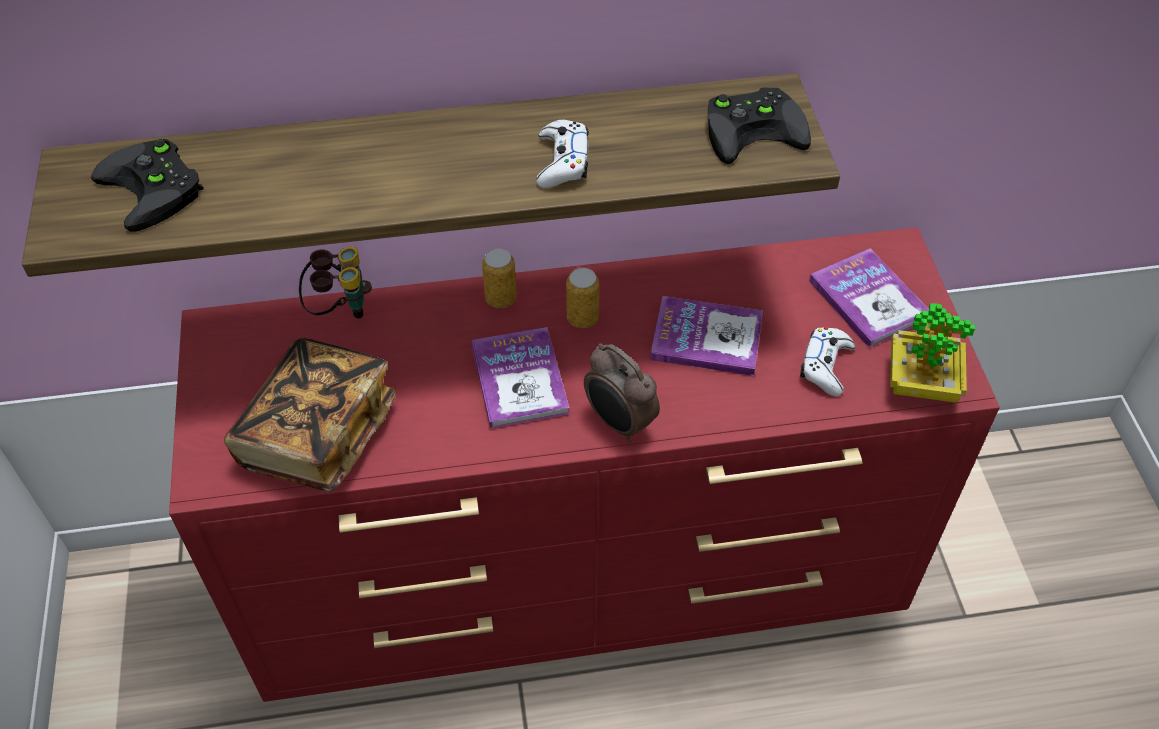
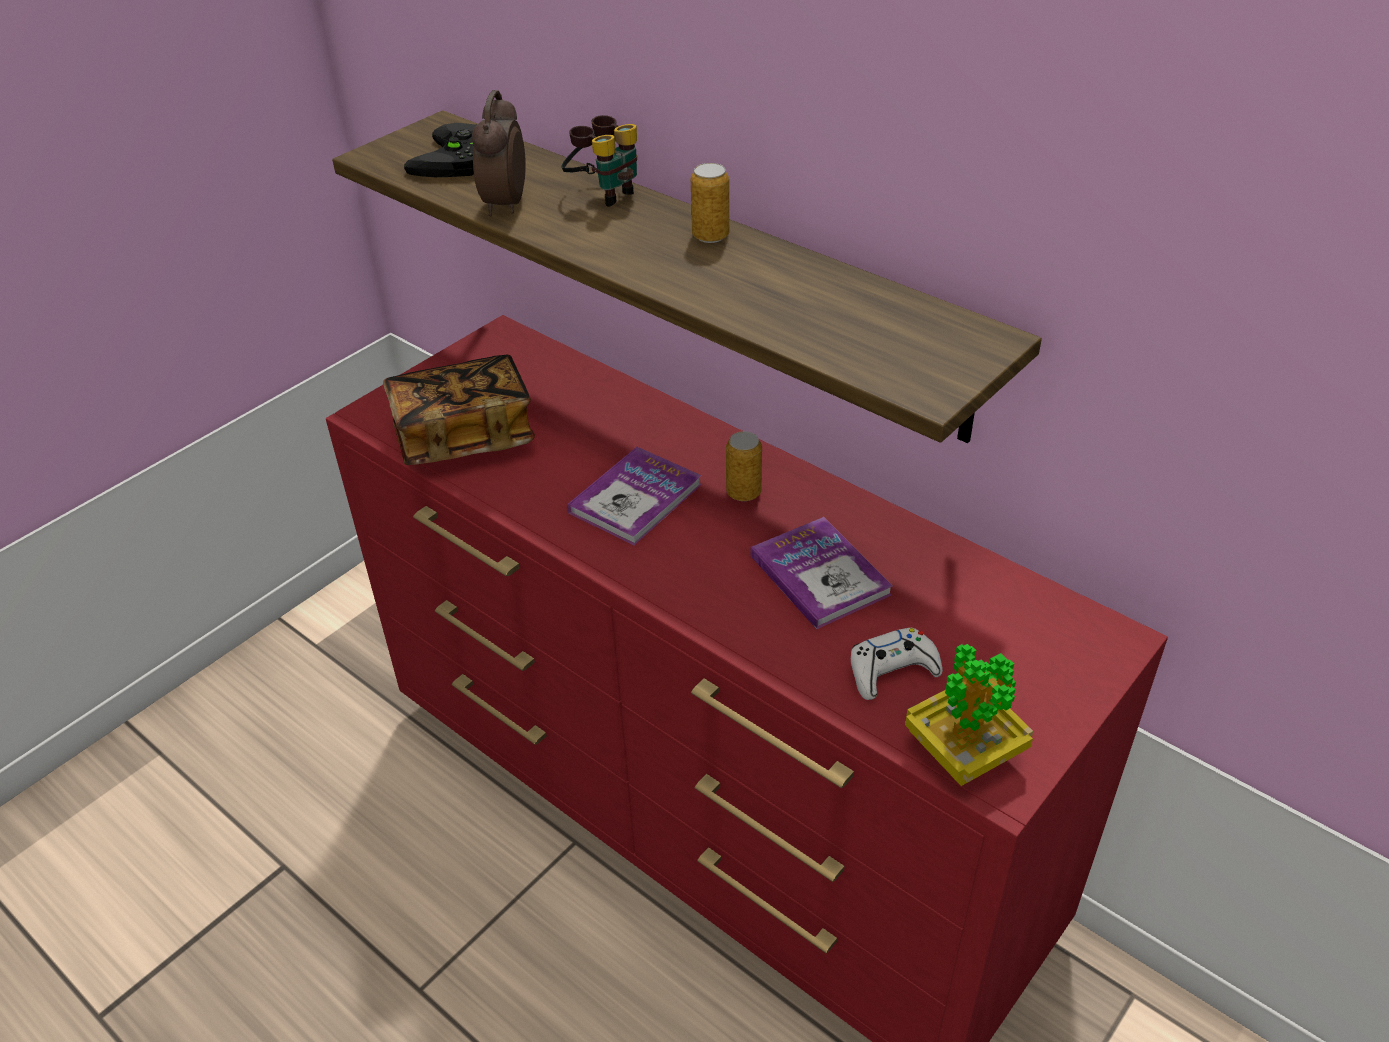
camera: 50 degrees right, 10 degrees down
binoculars [299,247,372,319] -> binoculars moved to [561,115,637,207]
can [482,248,517,308] -> can moved to [691,163,729,243]
white game controller [536,120,589,188] -> none
alarm clock [584,343,660,442] -> alarm clock moved to [472,90,526,216]
black game controller [708,88,811,164] -> none
book [809,249,929,348] -> none

